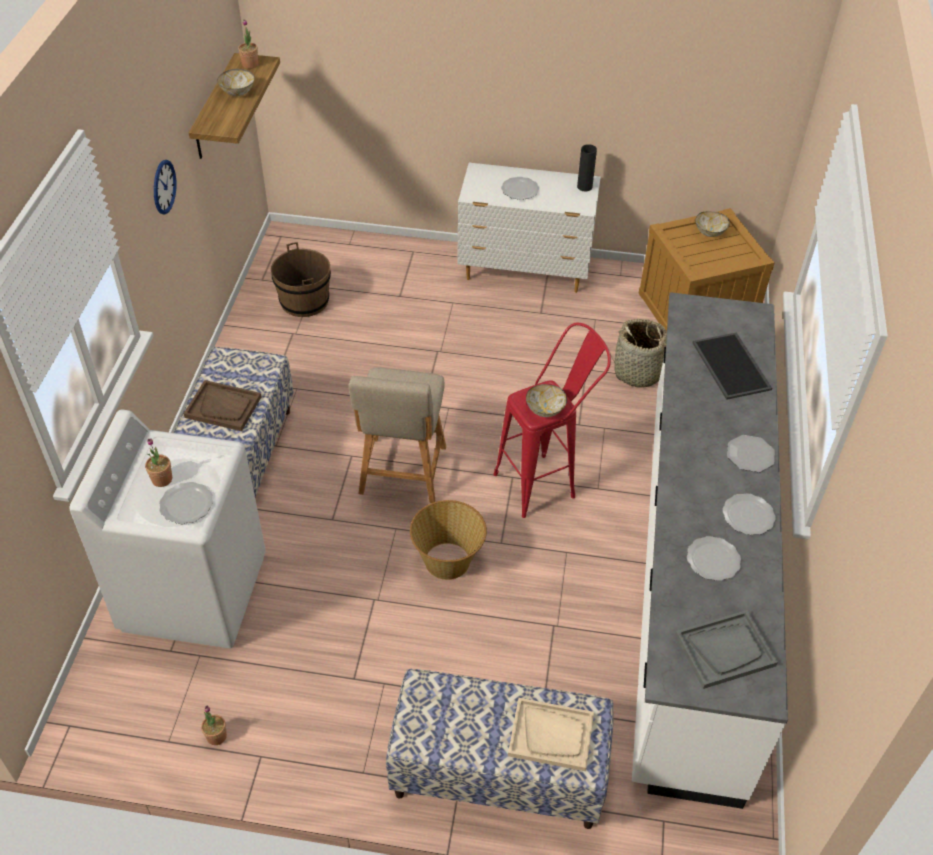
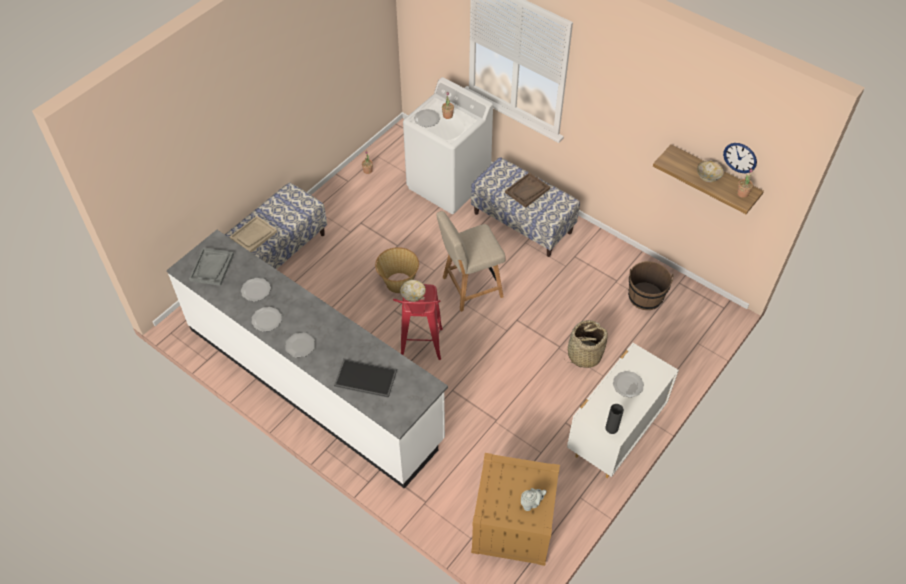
camera: 120 degrees right, 5 degrees up
wall clock [154,160,176,215] -> wall clock moved to [723,143,757,173]
beige chair [348,367,446,503] -> beige chair turned 60 degrees counterclockwise [436,211,506,312]
basket [610,319,667,388] -> basket moved to [564,320,608,368]
bowl [695,211,730,237] -> grey teapot [521,488,547,511]

